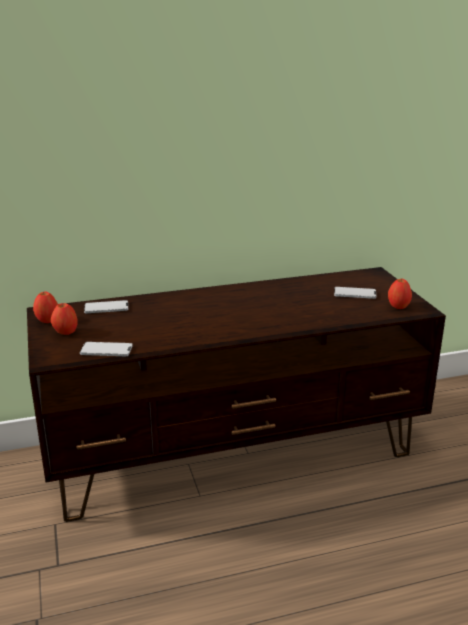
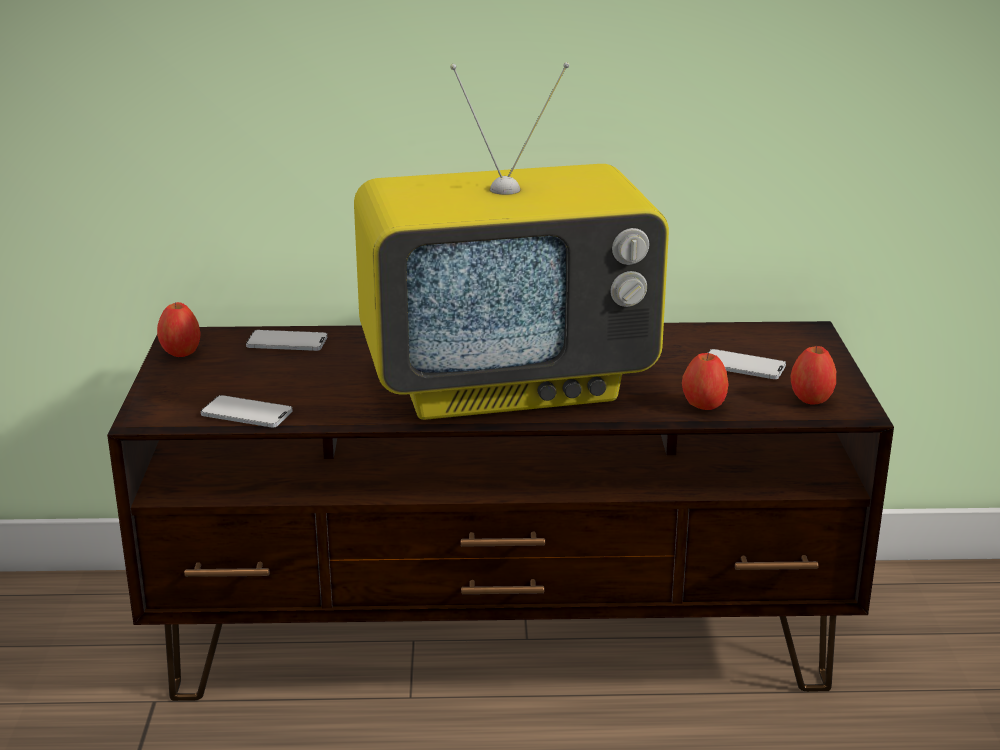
camera: 15 degrees right, 0 degrees up
apple [51,303,78,335] -> apple moved to [682,353,729,410]
none -> television [354,62,669,420]

